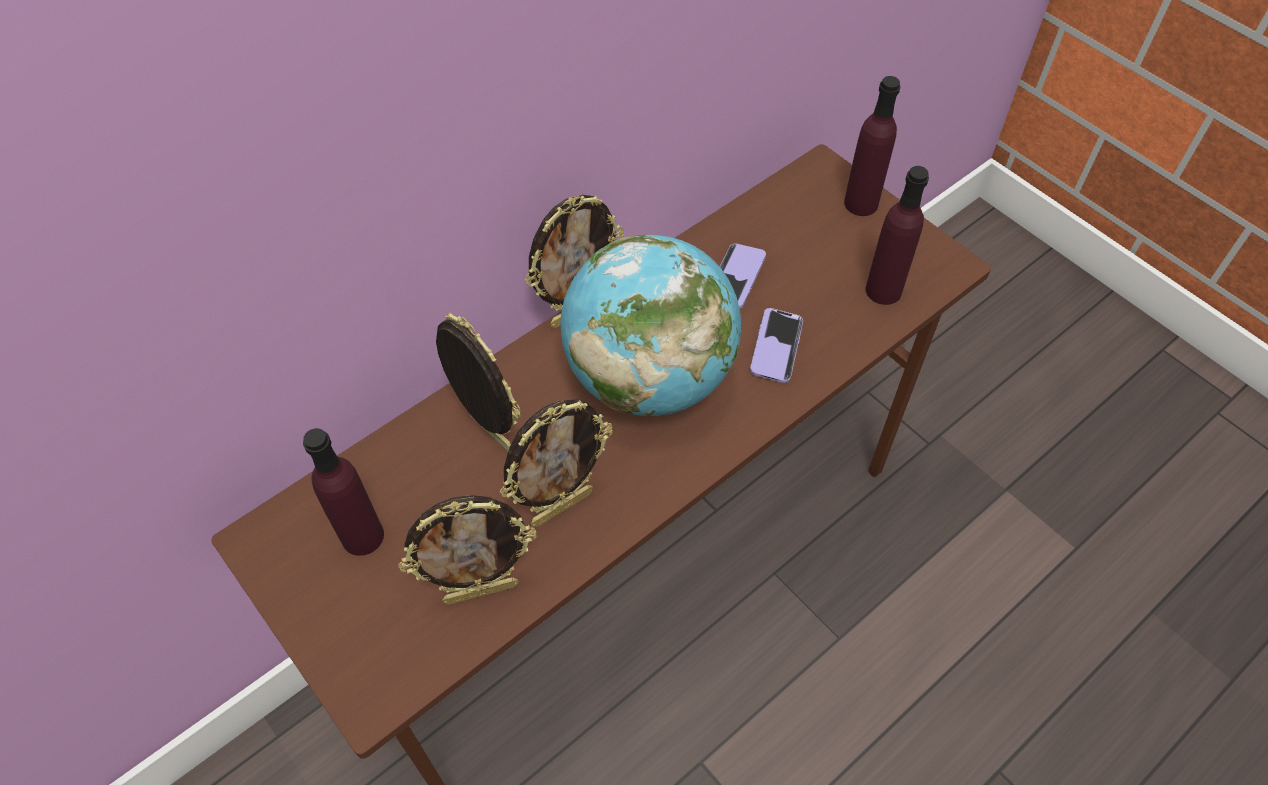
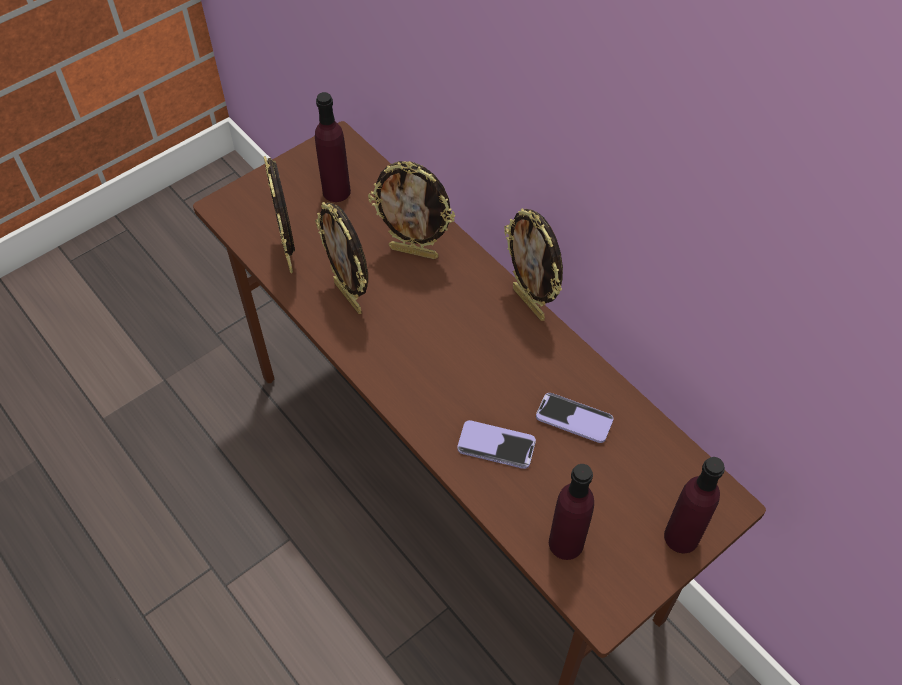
camera: 90 degrees right, 0 degrees up
picture frame [436,312,521,451] -> picture frame turned 60 degrees clockwise [368,161,455,259]
globe [560,235,741,416] -> none

